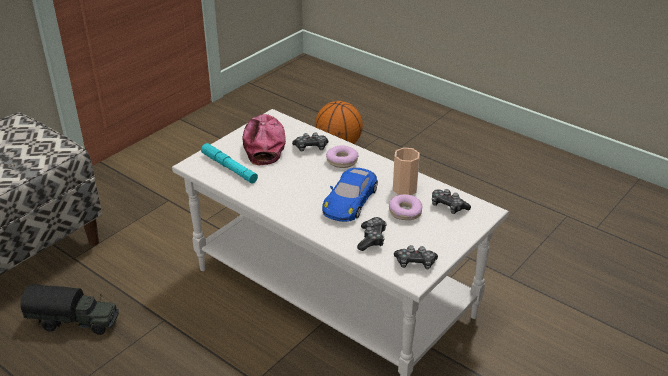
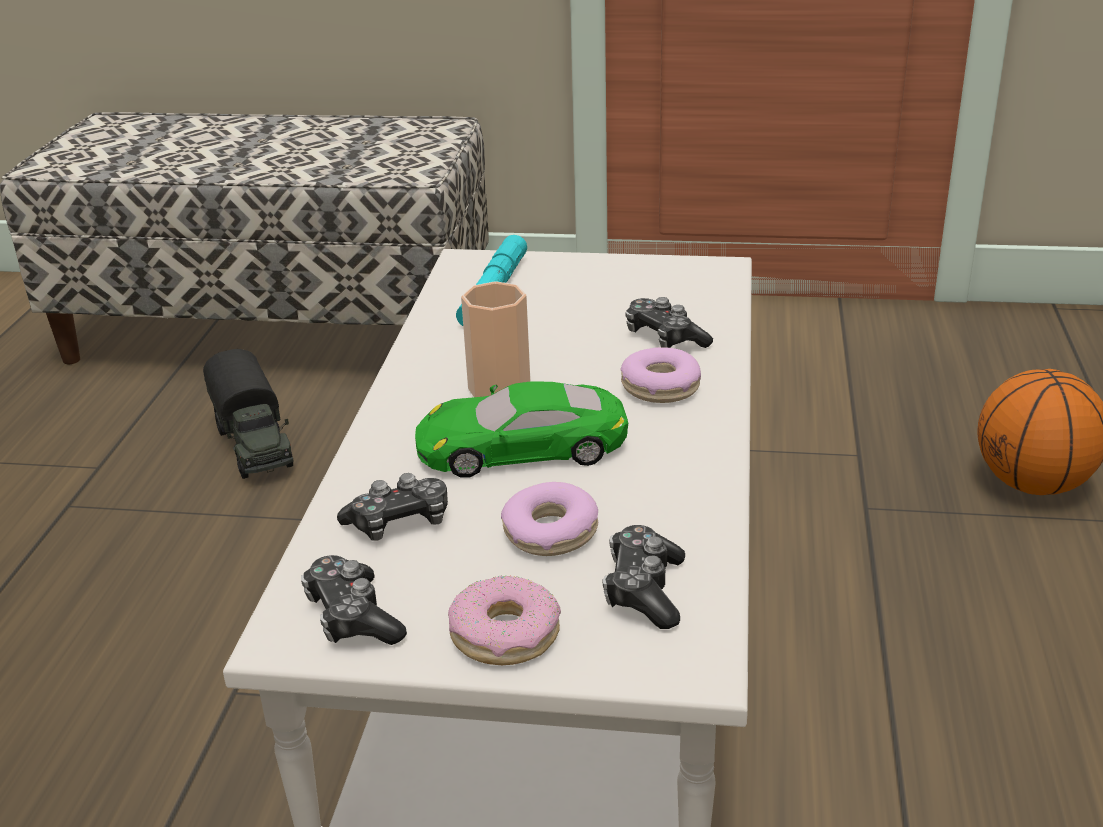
camera: 60 degrees right, 5 degrees down
cap [242,114,286,166] -> none
blue toy car [322,168,378,222] -> green toy car [415,382,628,478]
cup [393,147,420,195] -> cup moved to [461,281,531,397]
none -> donut [448,575,561,665]

